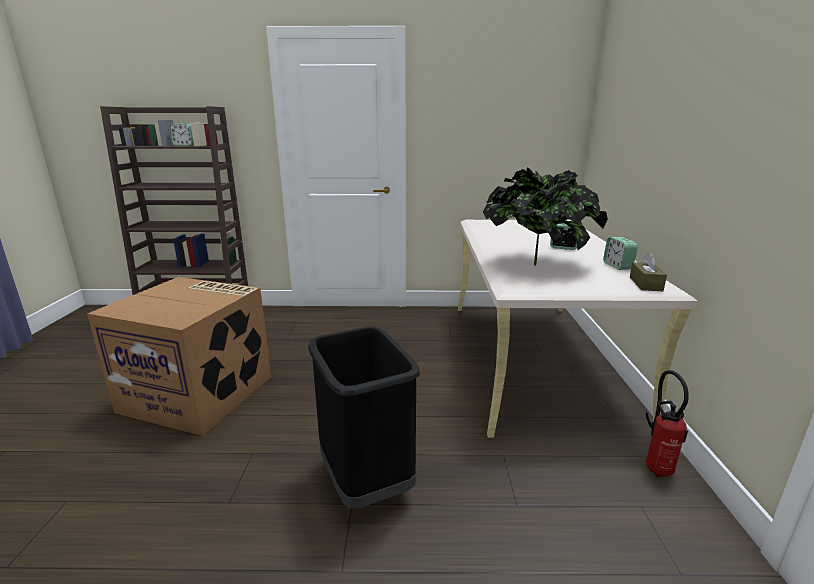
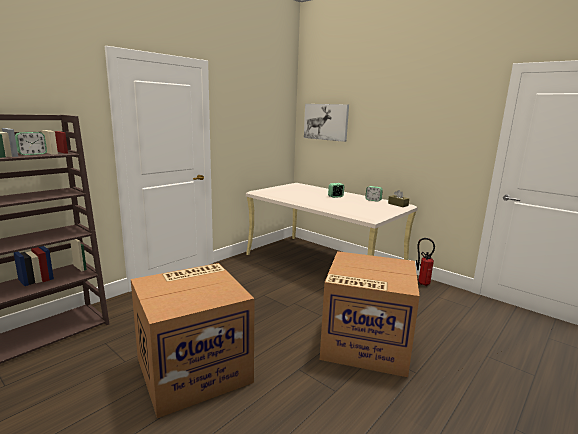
camera: 50 degrees left, 5 degrees down
black trash can [308,326,420,509] -> cardboard box [320,251,420,377]
potted plant [483,167,608,265] -> none
none -> picture [304,104,349,142]

